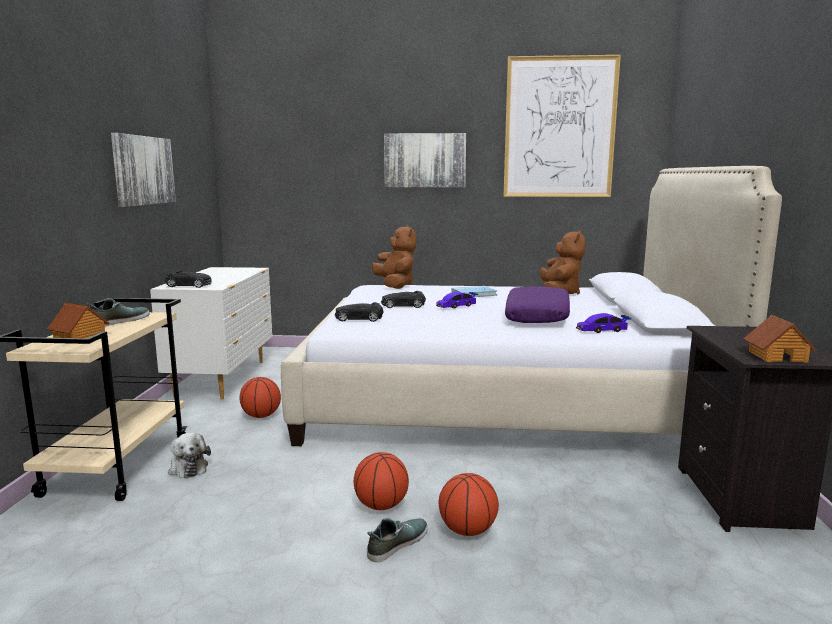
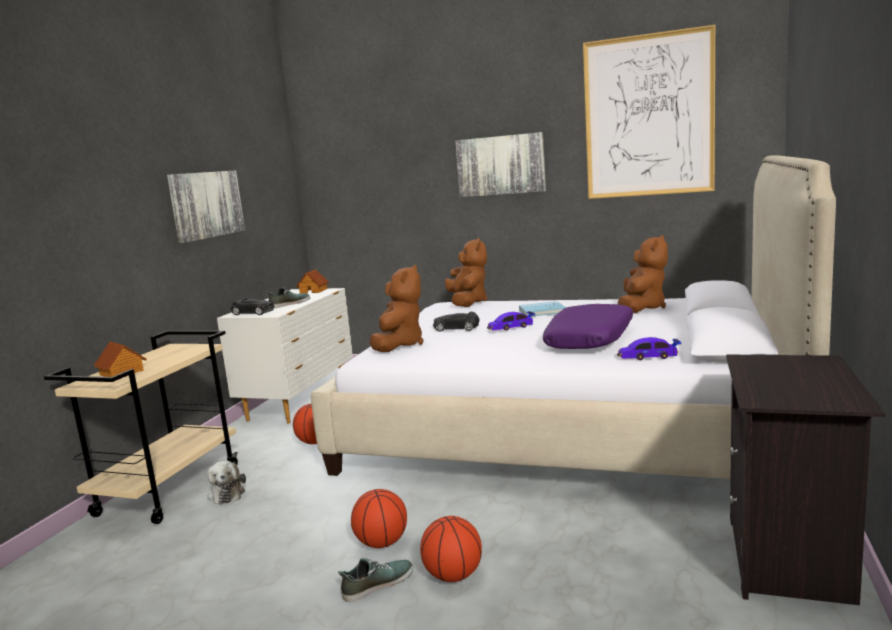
camera: 15 degrees right, 0 degrees up
shoe [86,299,150,327] -> shoe moved to [267,287,310,308]
black toy car [334,302,384,322] -> brown plush toy [370,265,423,352]
toy house [743,314,817,363] -> toy house moved to [296,269,329,294]

